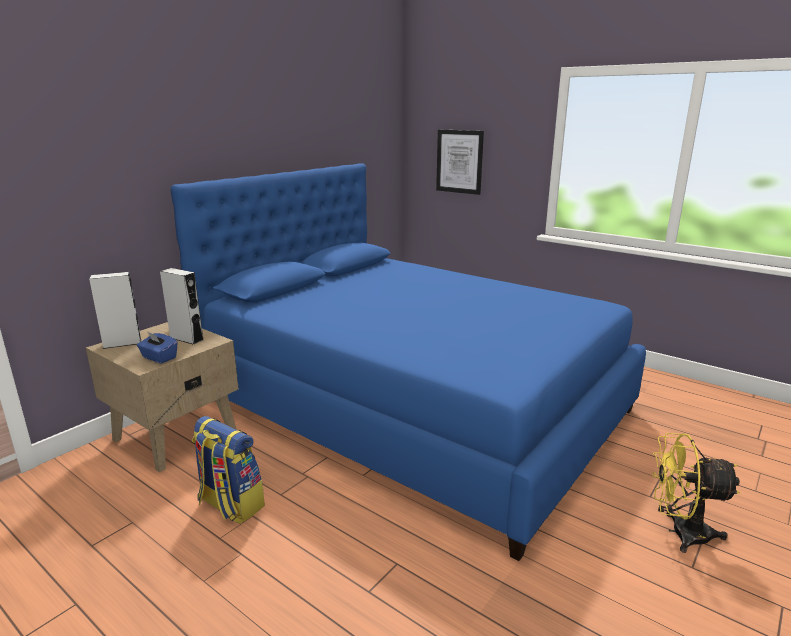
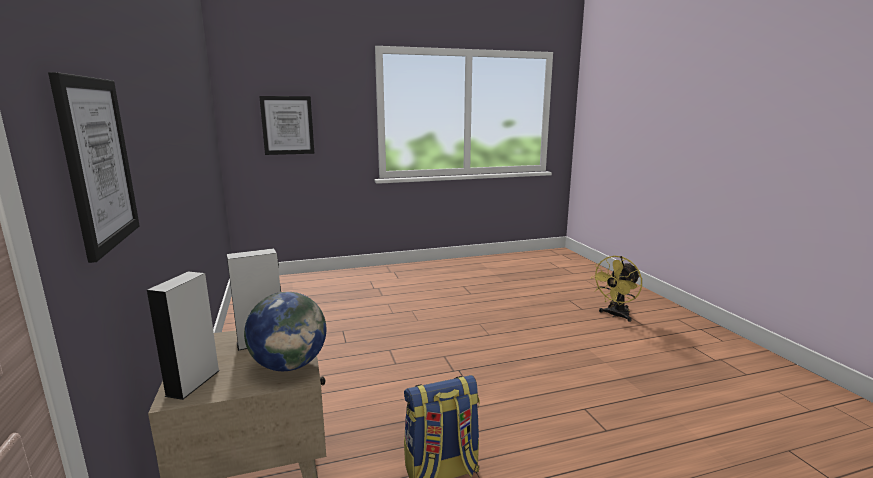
camera: 55 degrees left, 5 degrees down
blue tissue box [137,332,177,364] -> globe [244,292,326,371]
blue bed [171,163,646,561] -> none
none -> picture [48,72,140,263]

